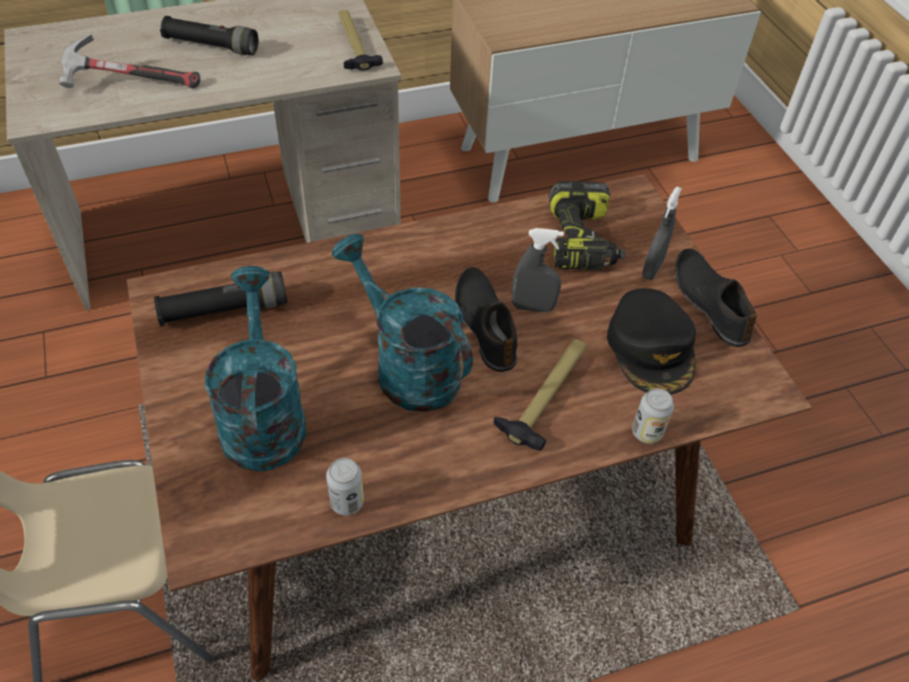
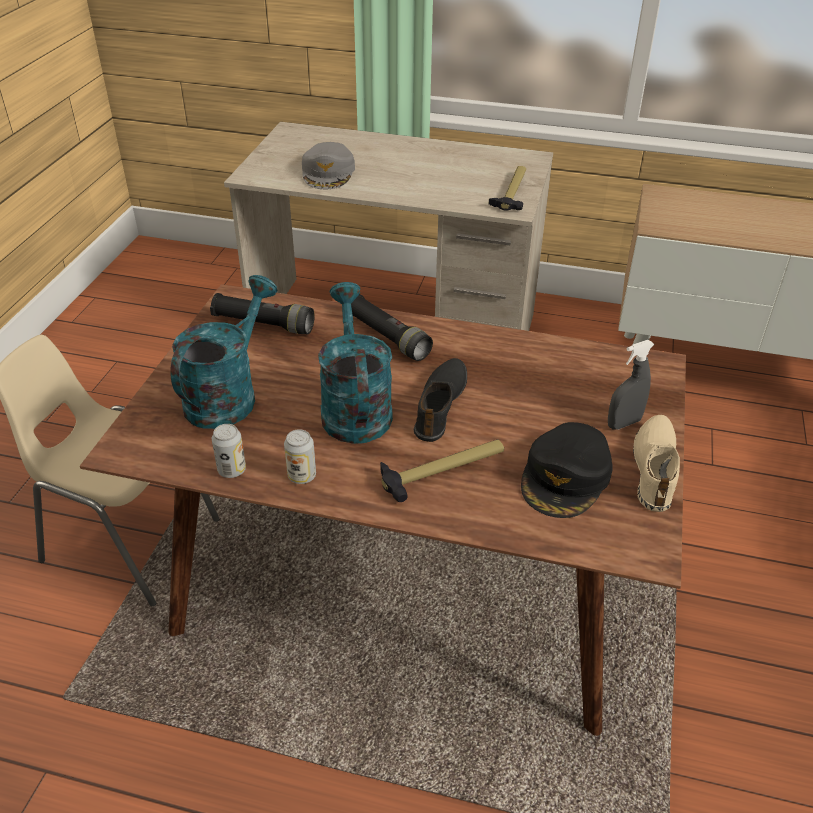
camera: 35 degrees right, 10 degrees down
hammer [59,35,200,88] -> grey cap [302,142,355,189]
black flashlight [160,16,258,55] -> black flashlight moved to [351,294,433,361]
grey spray bottle [512,228,564,312] -> none
power drill [548,181,625,270] -> none
can [632,388,674,444] -> can moved to [284,429,316,484]
black shoe [675,248,757,347] -> beige shoe [633,415,680,512]

